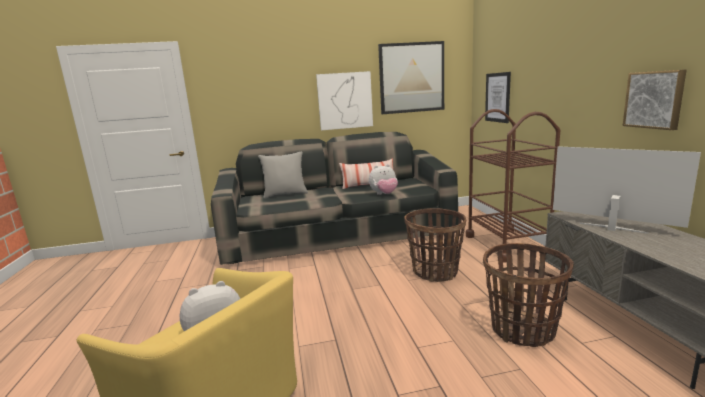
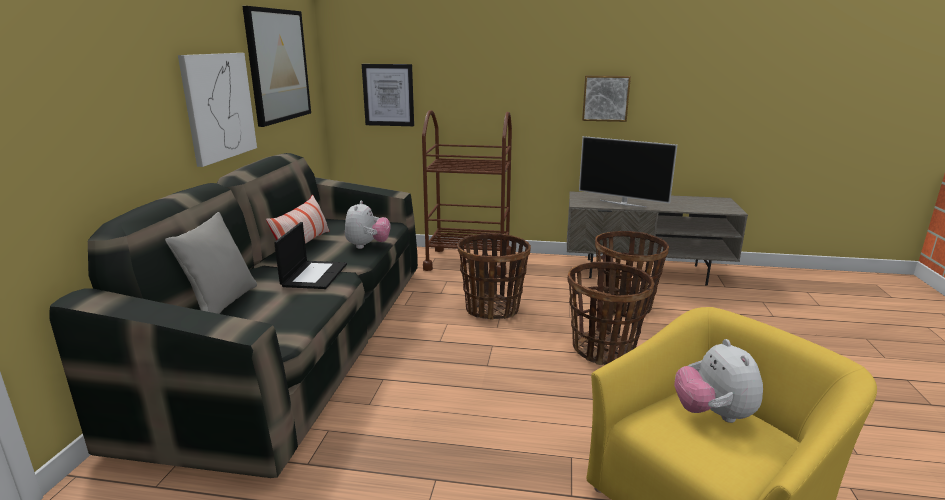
camera: 70 degrees left, 5 degrees up
television [553,146,701,234] -> television turned 120 degrees counterclockwise [579,136,677,207]
none -> laptop [274,222,347,289]
none -> basket [567,262,655,365]

